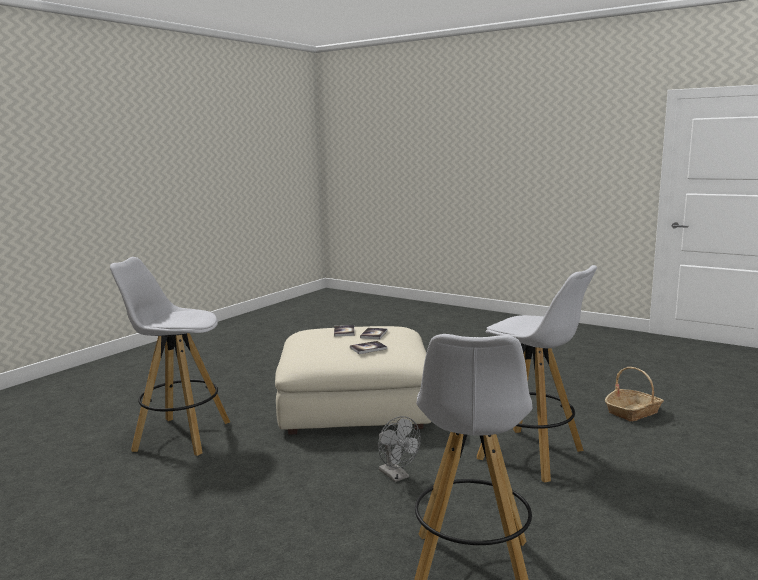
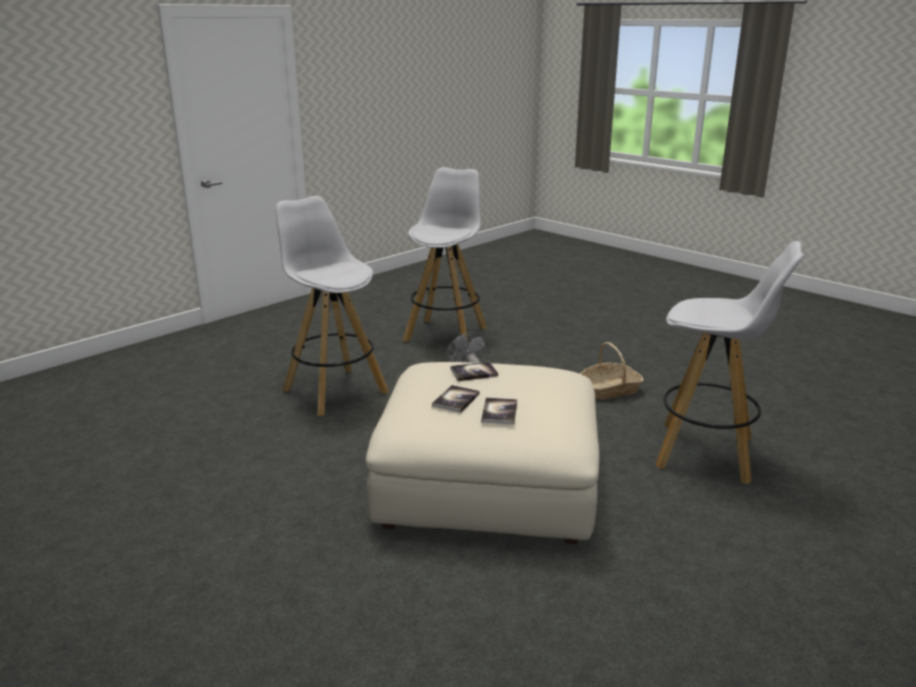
camera: 170 degrees left, 10 degrees up
basket [605,367,664,422] -> basket moved to [580,342,644,399]

